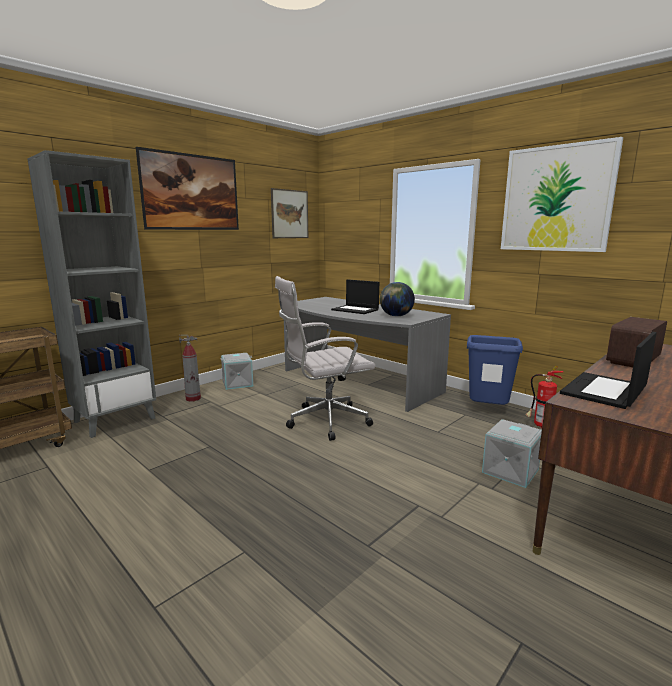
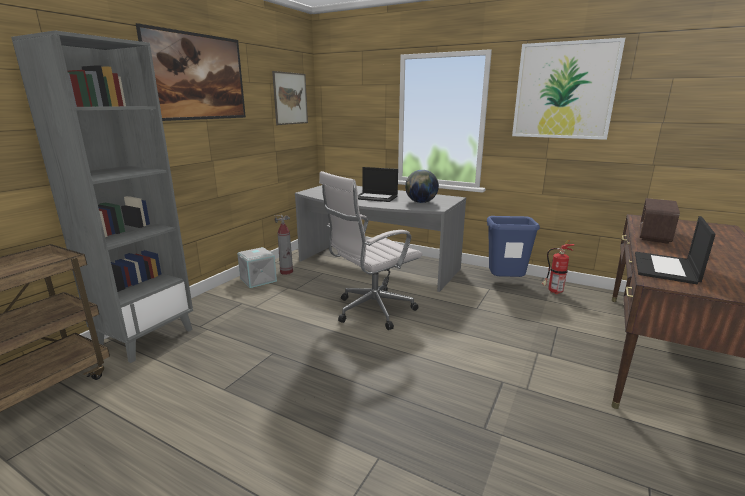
camera: 15 degrees left, 5 degrees up
fire extinguisher [179,335,201,402] -> fire extinguisher moved to [274,215,293,275]
grey storage box [482,419,542,488] -> none

